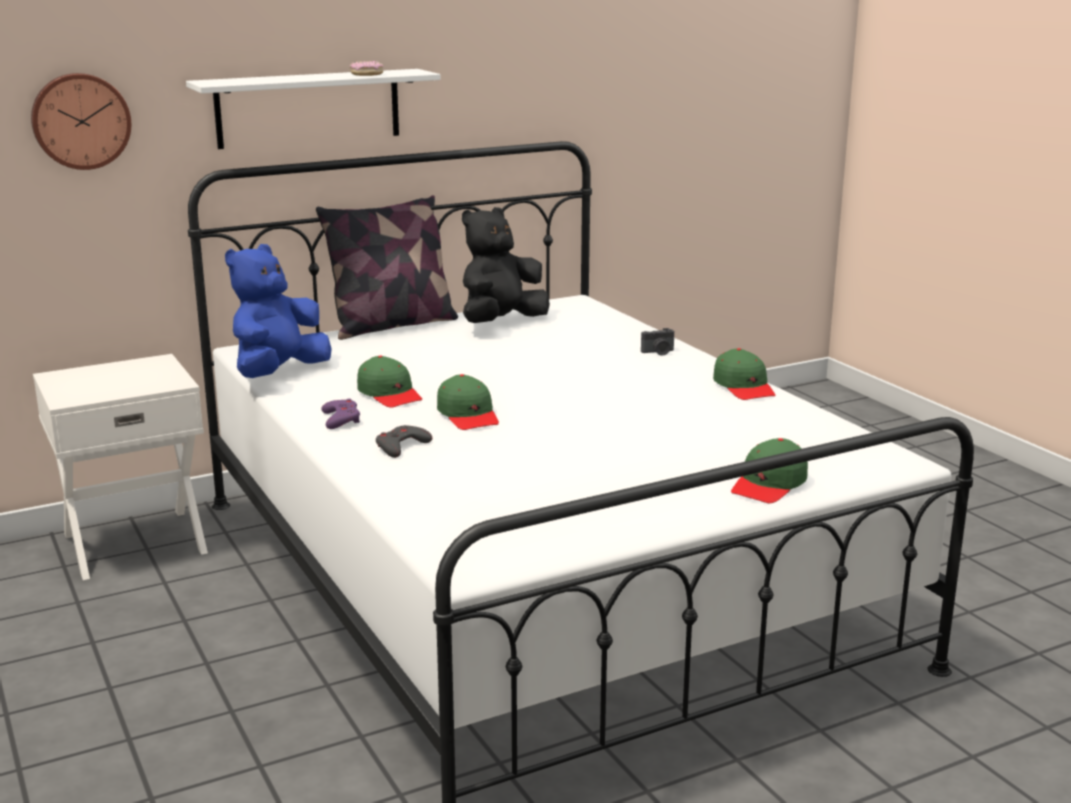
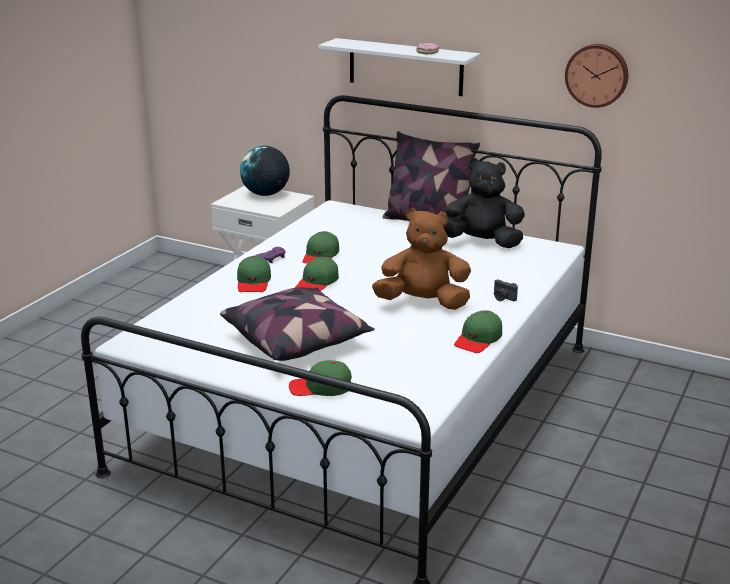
camera: 55 degrees right, 5 degrees up
wall clock [31,73,131,170] -> wall clock moved to [565,44,628,108]
blue plush toy [225,244,332,378] -> none
grey game controller [376,425,432,458] -> green cap [237,256,271,292]
none -> pillow [220,287,375,361]
none -> globe [240,146,290,196]
none -> brown plush toy [372,208,471,310]

